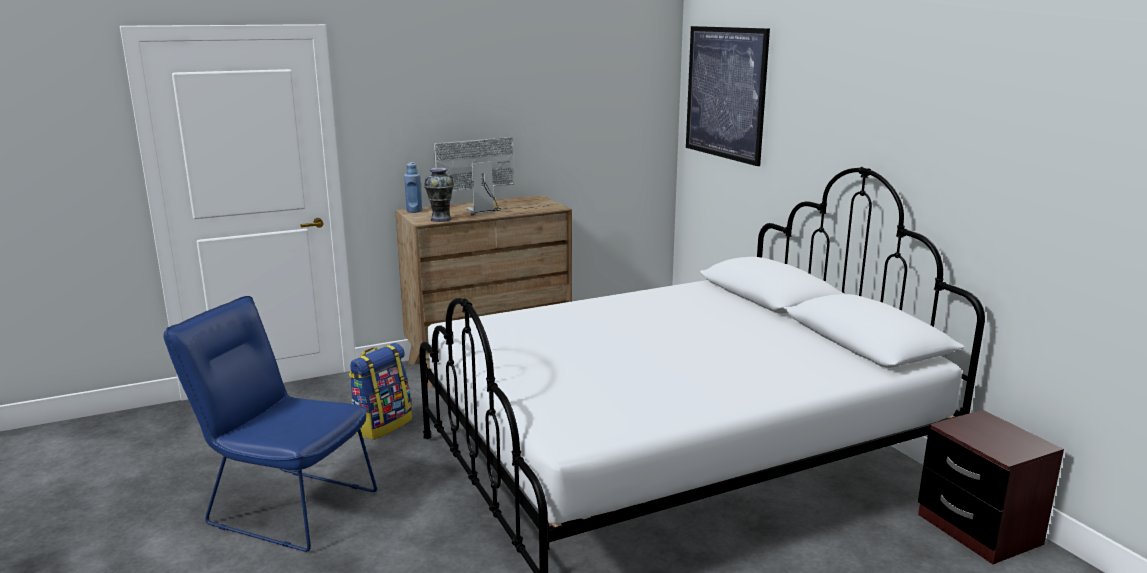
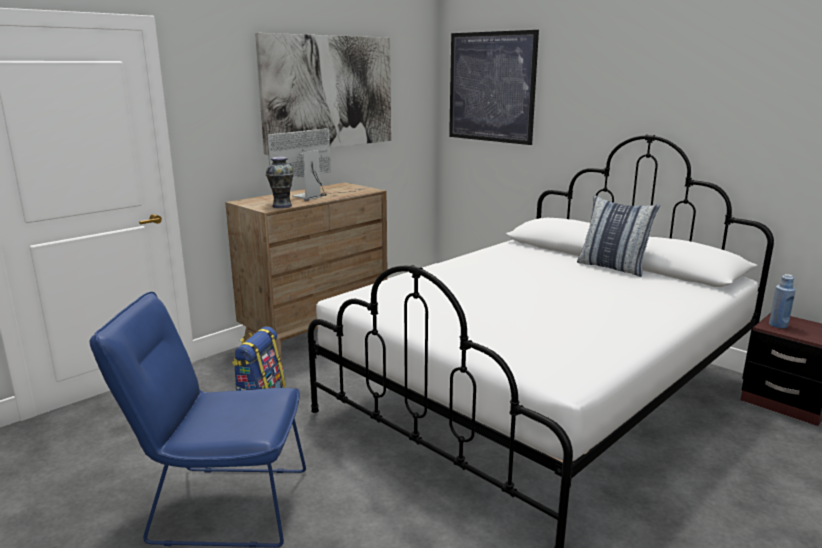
camera: 20 degrees left, 0 degrees up
blue bottle [404,162,422,213] -> blue bottle moved to [769,274,796,328]
none -> picture [255,33,391,155]
none -> pillow [577,195,660,277]

